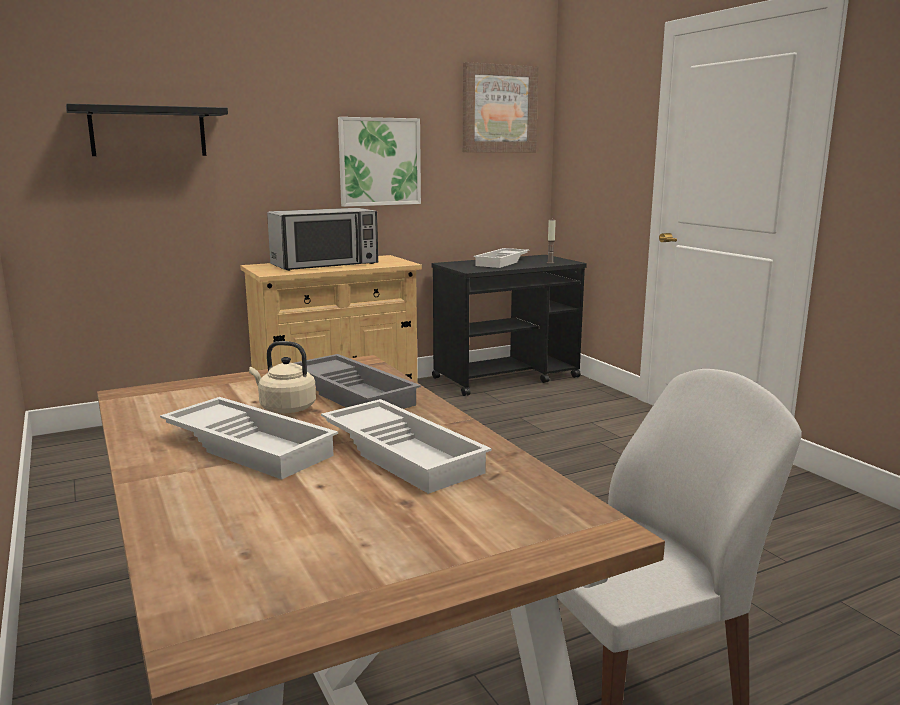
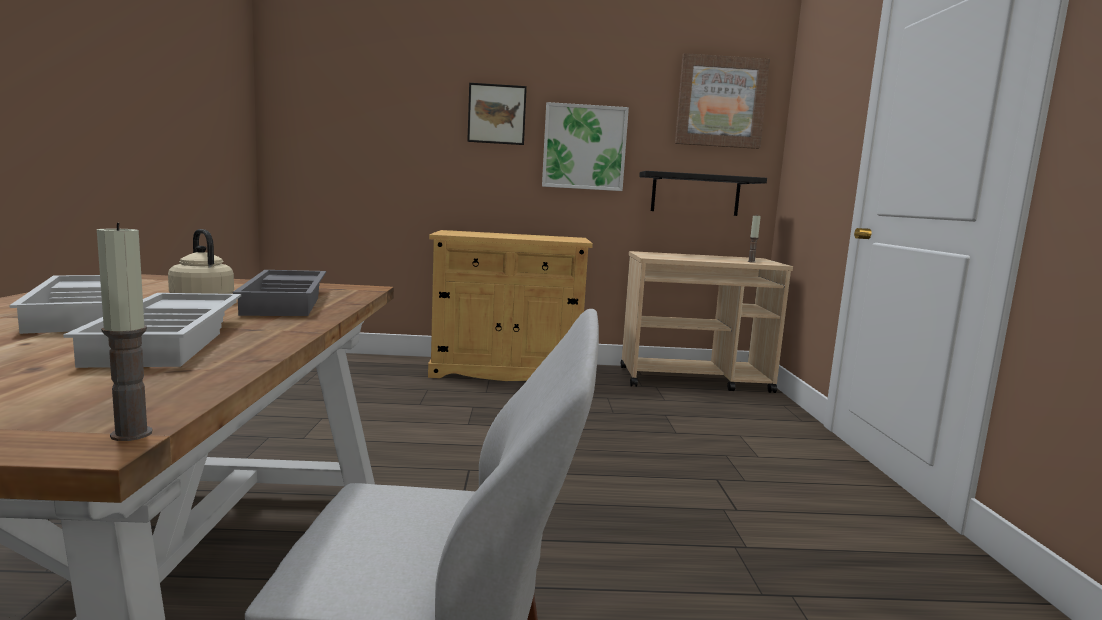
camera: 25 degrees right, 5 degrees down
black shelf [66,104,228,156] -> black shelf moved to [639,171,767,216]
microwave [267,208,378,271] -> none
black cart [432,255,587,396] -> beige cart [621,251,793,393]
white tray [473,248,529,268] -> none
none -> candle [97,223,152,441]
none -> picture [467,83,527,145]

